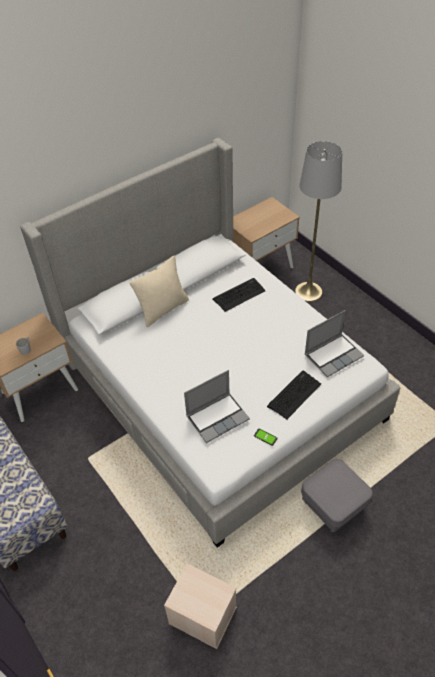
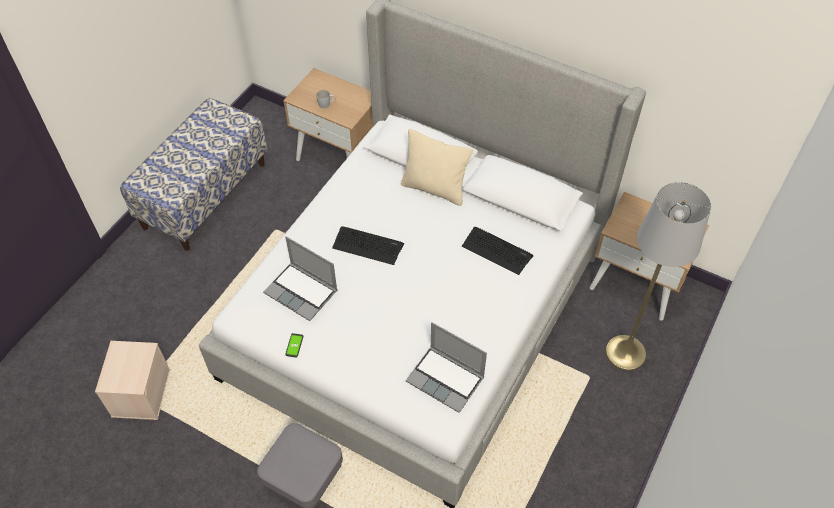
camera: 65 degrees right, 5 degrees up
keyboard [267,370,321,420] -> keyboard moved to [332,226,404,265]

